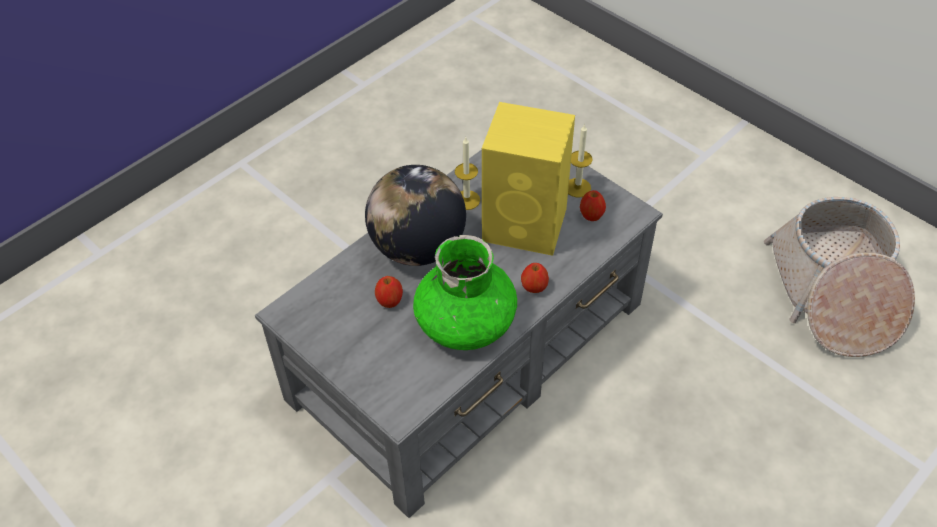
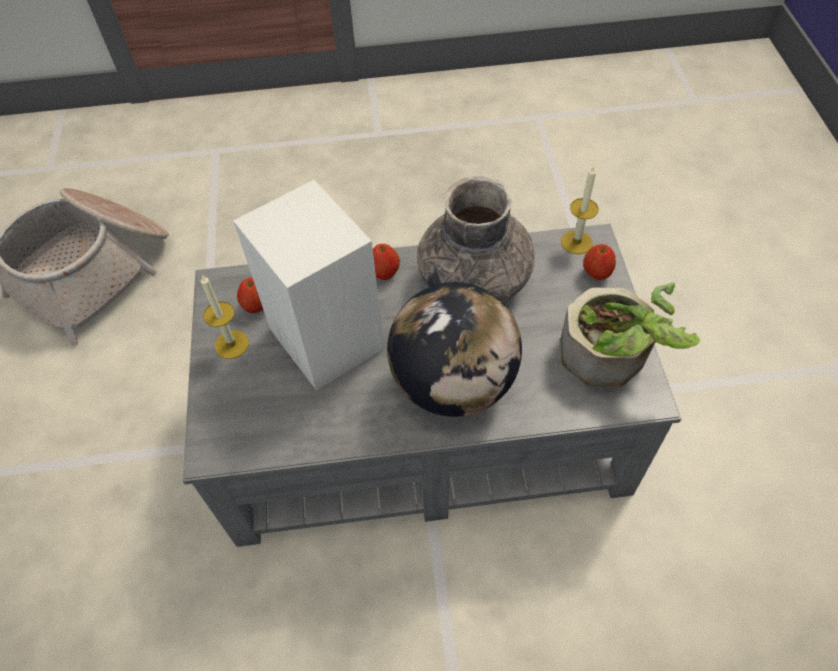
camera: 140 degrees left, 5 degrees up
apple [375,276,403,308] -> apple moved to [583,244,616,280]
green vase [413,235,517,350] -> grey vase [417,176,535,302]
candle [455,137,480,210] -> candle moved to [561,166,598,254]
yellow speaker [482,102,575,256] -> white speaker [233,180,385,390]
none -> potted plant [561,283,701,387]

